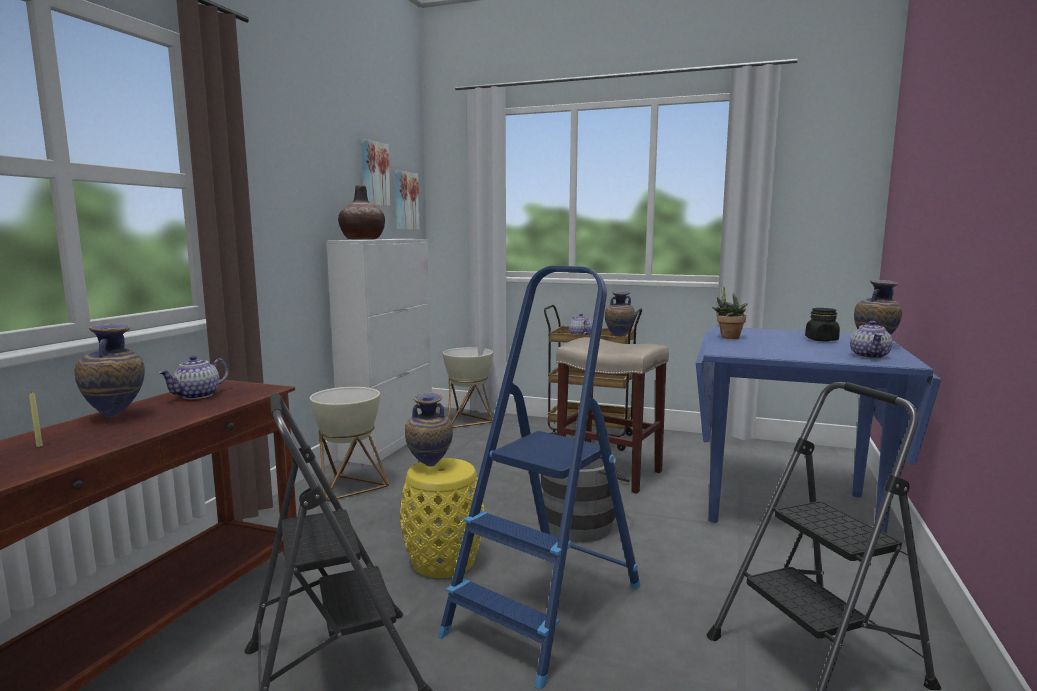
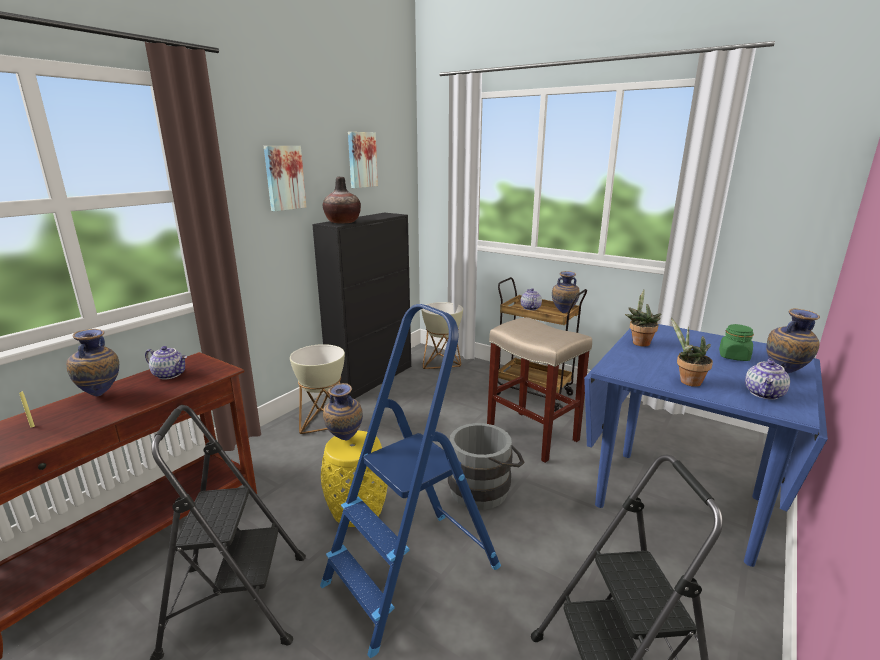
camera: 15 degrees right, 10 degrees up
teapot [158,355,229,399] -> teapot turned 120 degrees counterclockwise [145,346,187,380]
white cabinet [326,239,432,465] -> black cabinet [312,213,411,399]
picture [395,171,420,230] -> picture moved to [264,146,306,211]
black jar [805,308,840,341] -> green jar [719,324,754,361]
none -> potted plant [671,318,713,387]

